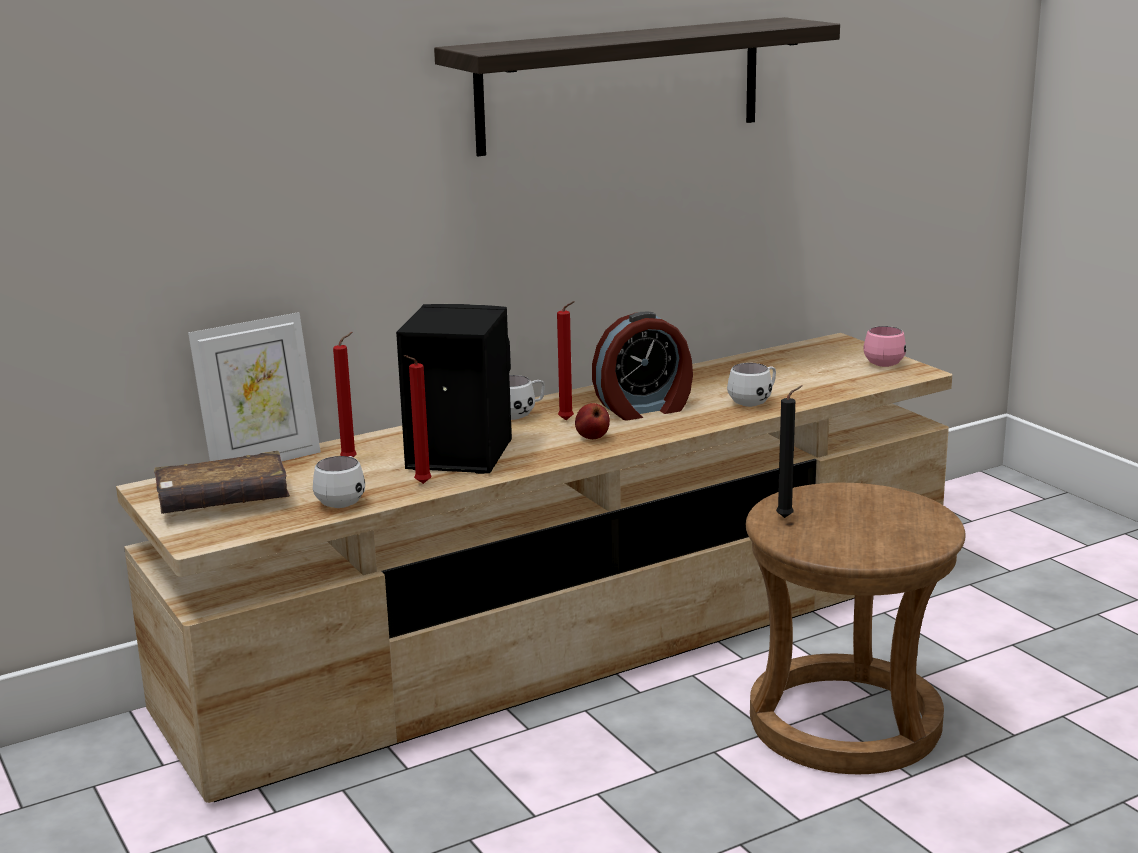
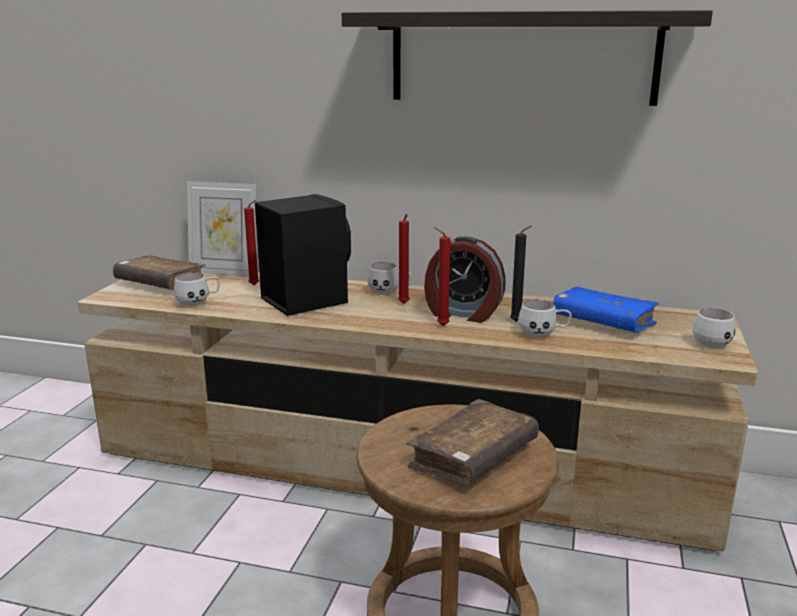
camera: 45 degrees right, 0 degrees up
red candle [403,355,431,484] -> red candle moved to [434,227,450,326]
apple [575,403,610,439] -> none
black candle [776,385,803,518] -> black candle moved to [510,226,532,322]
pink mug [863,326,906,367] -> white mug [692,308,735,348]
none -> brown book [406,399,539,486]
none -> blue book [553,287,659,333]

